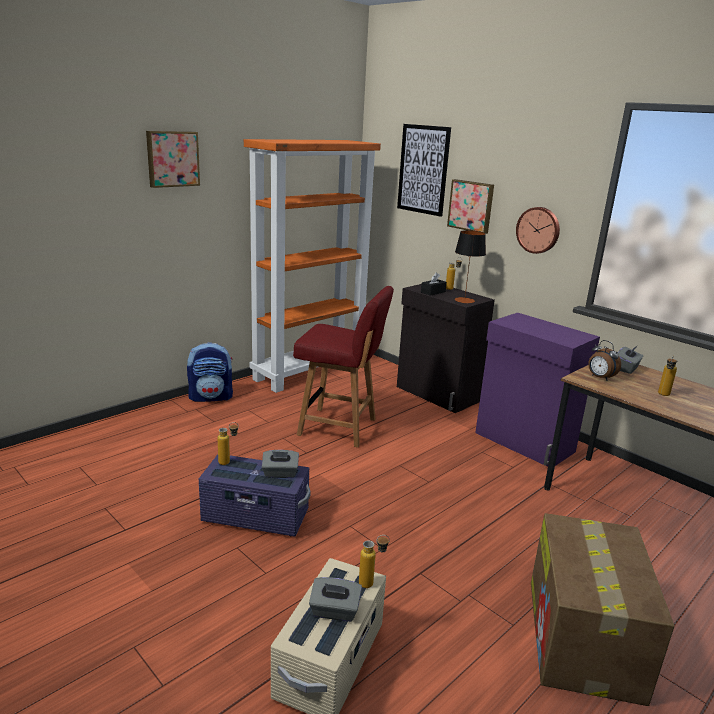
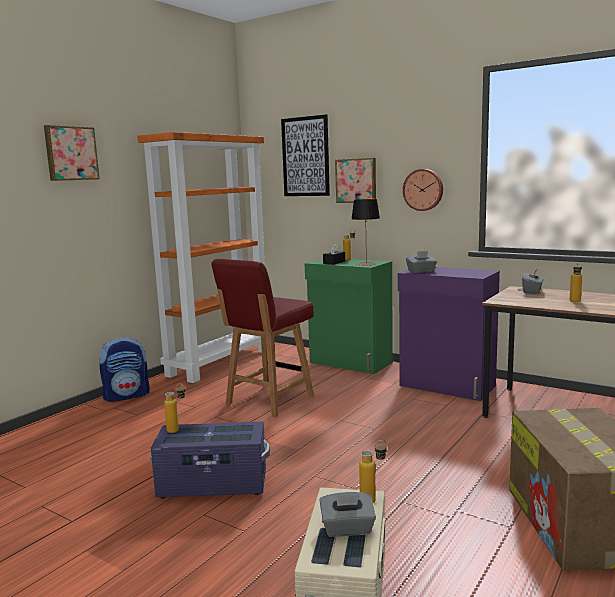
camera: 10 degrees left, 10 degrees down
grey tissue box [262,450,299,478] -> grey tissue box moved to [406,251,437,273]
red chair [293,286,394,448] -> red chair turned 120 degrees clockwise [211,259,314,417]
black cabinet [397,284,495,413] -> green cabinet [305,259,393,374]
alarm clock [588,340,621,380] -> none

